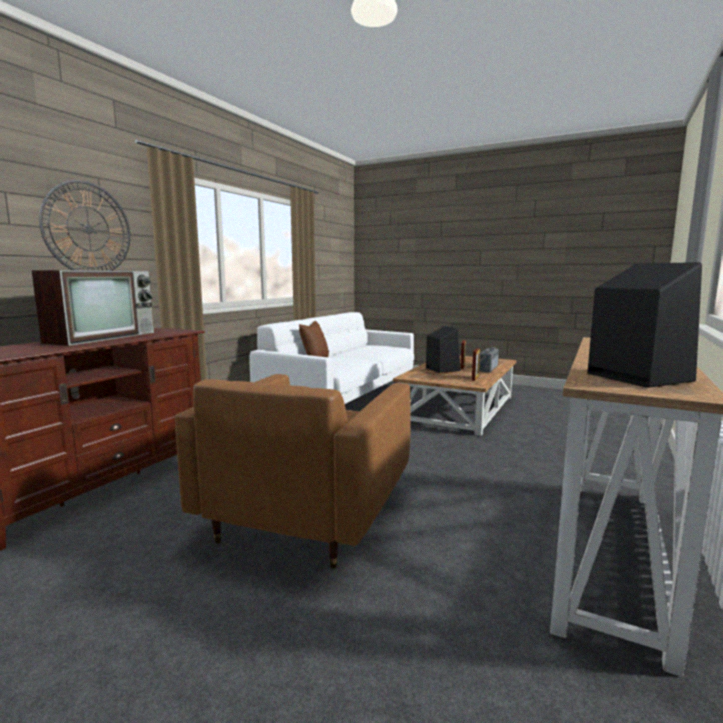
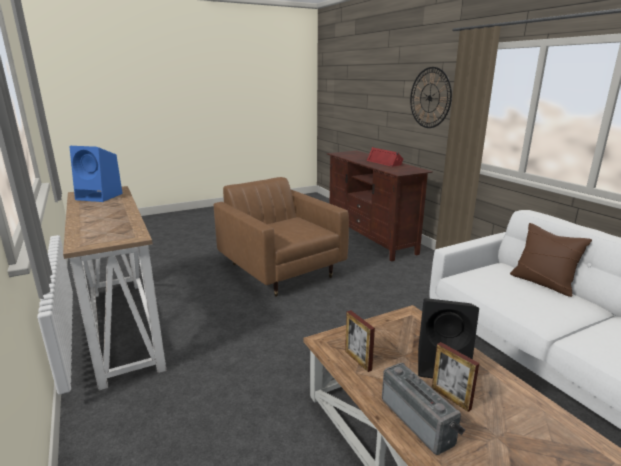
camera: 125 degrees right, 10 degrees up
television [31,270,154,346] -> red speaker [367,147,404,167]
black speaker [587,262,702,388] -> blue speaker [70,146,123,202]

